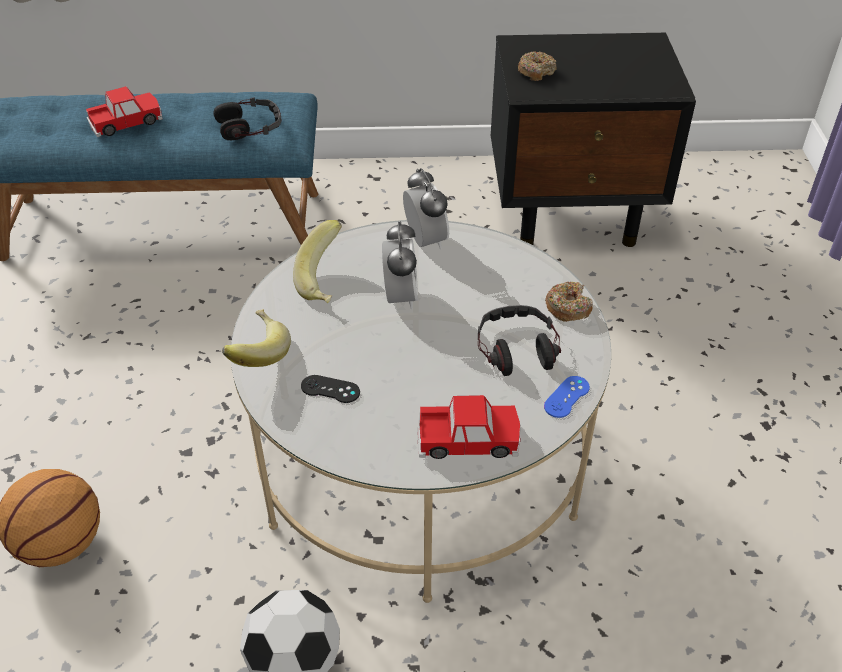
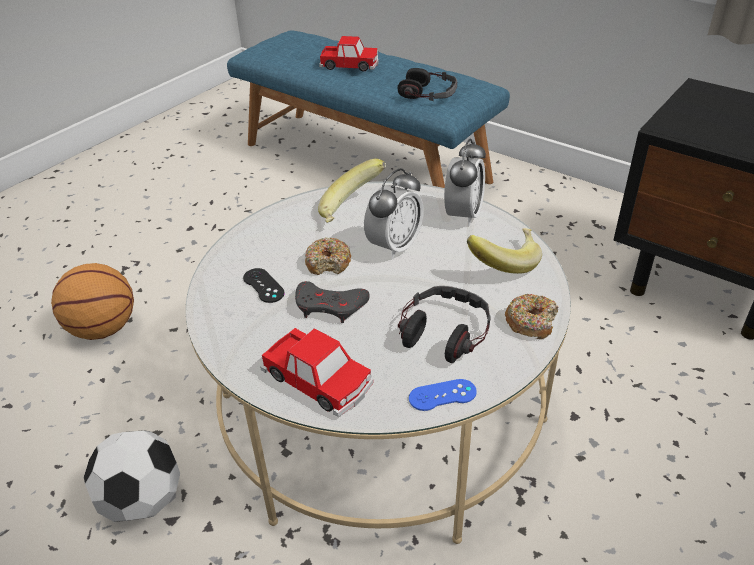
camera: 40 degrees right, 5 degrees down
banana [222,309,291,367] -> banana moved to [467,228,542,274]
donut [518,51,557,81] -> donut moved to [305,237,351,275]
none -> grey game controller [295,281,370,323]

